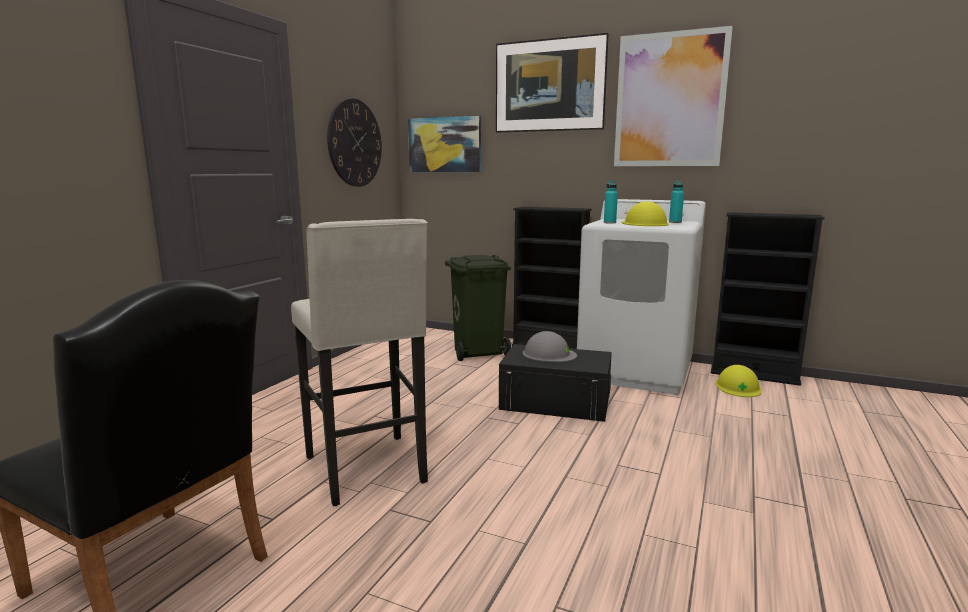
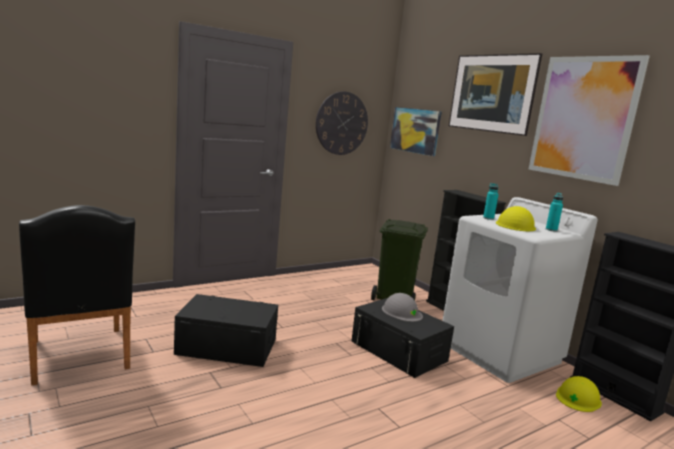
camera: 30 degrees right, 0 degrees up
beige stool [291,219,428,506] -> black storage box [174,294,278,367]

